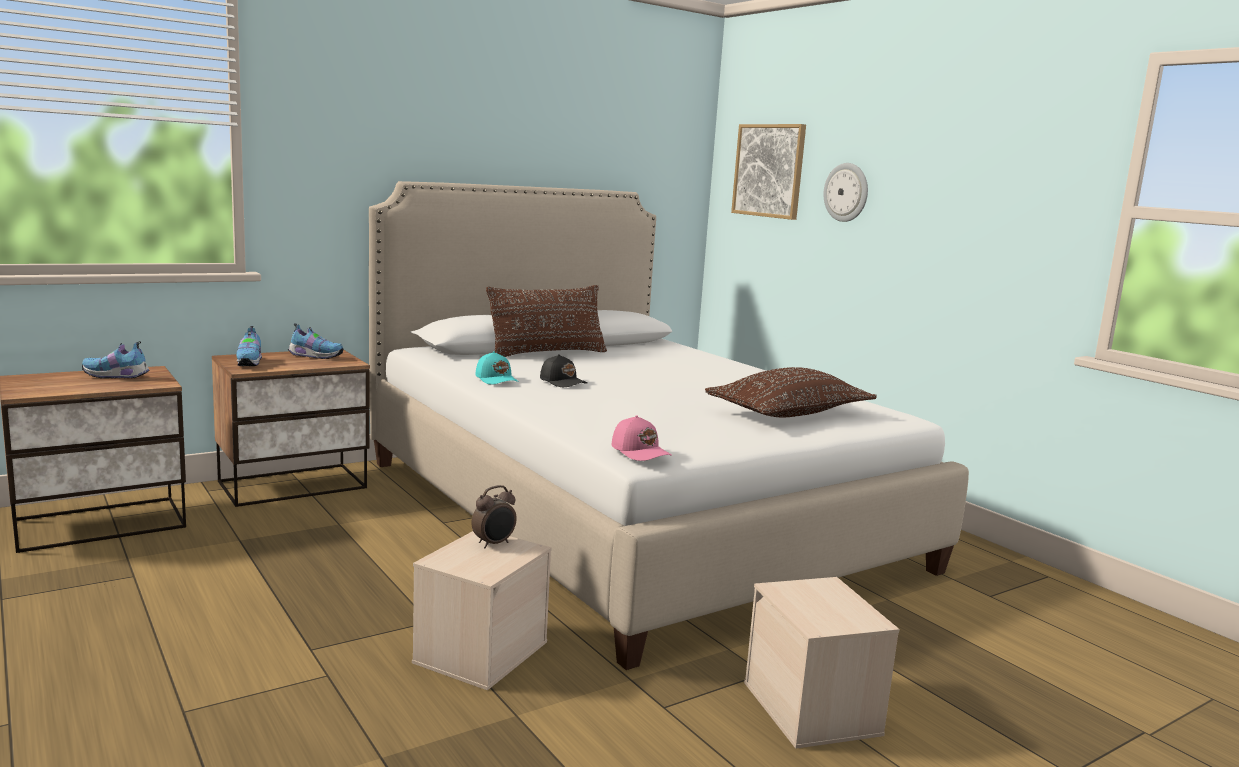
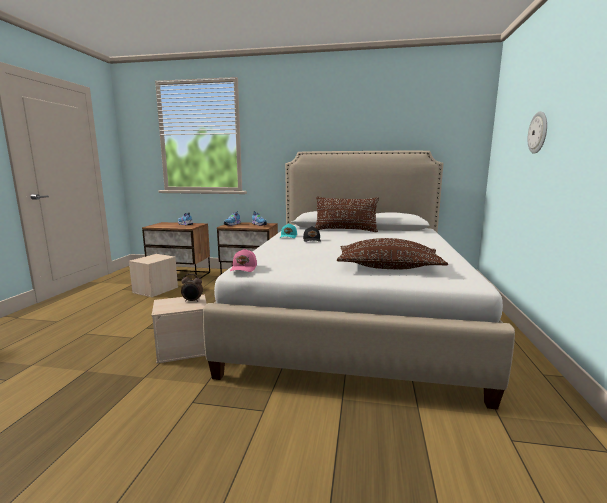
camera: 45 degrees right, 0 degrees up
picture [731,124,806,220] -> none
beige storage box [744,577,900,749] -> beige storage box moved to [129,254,178,297]

